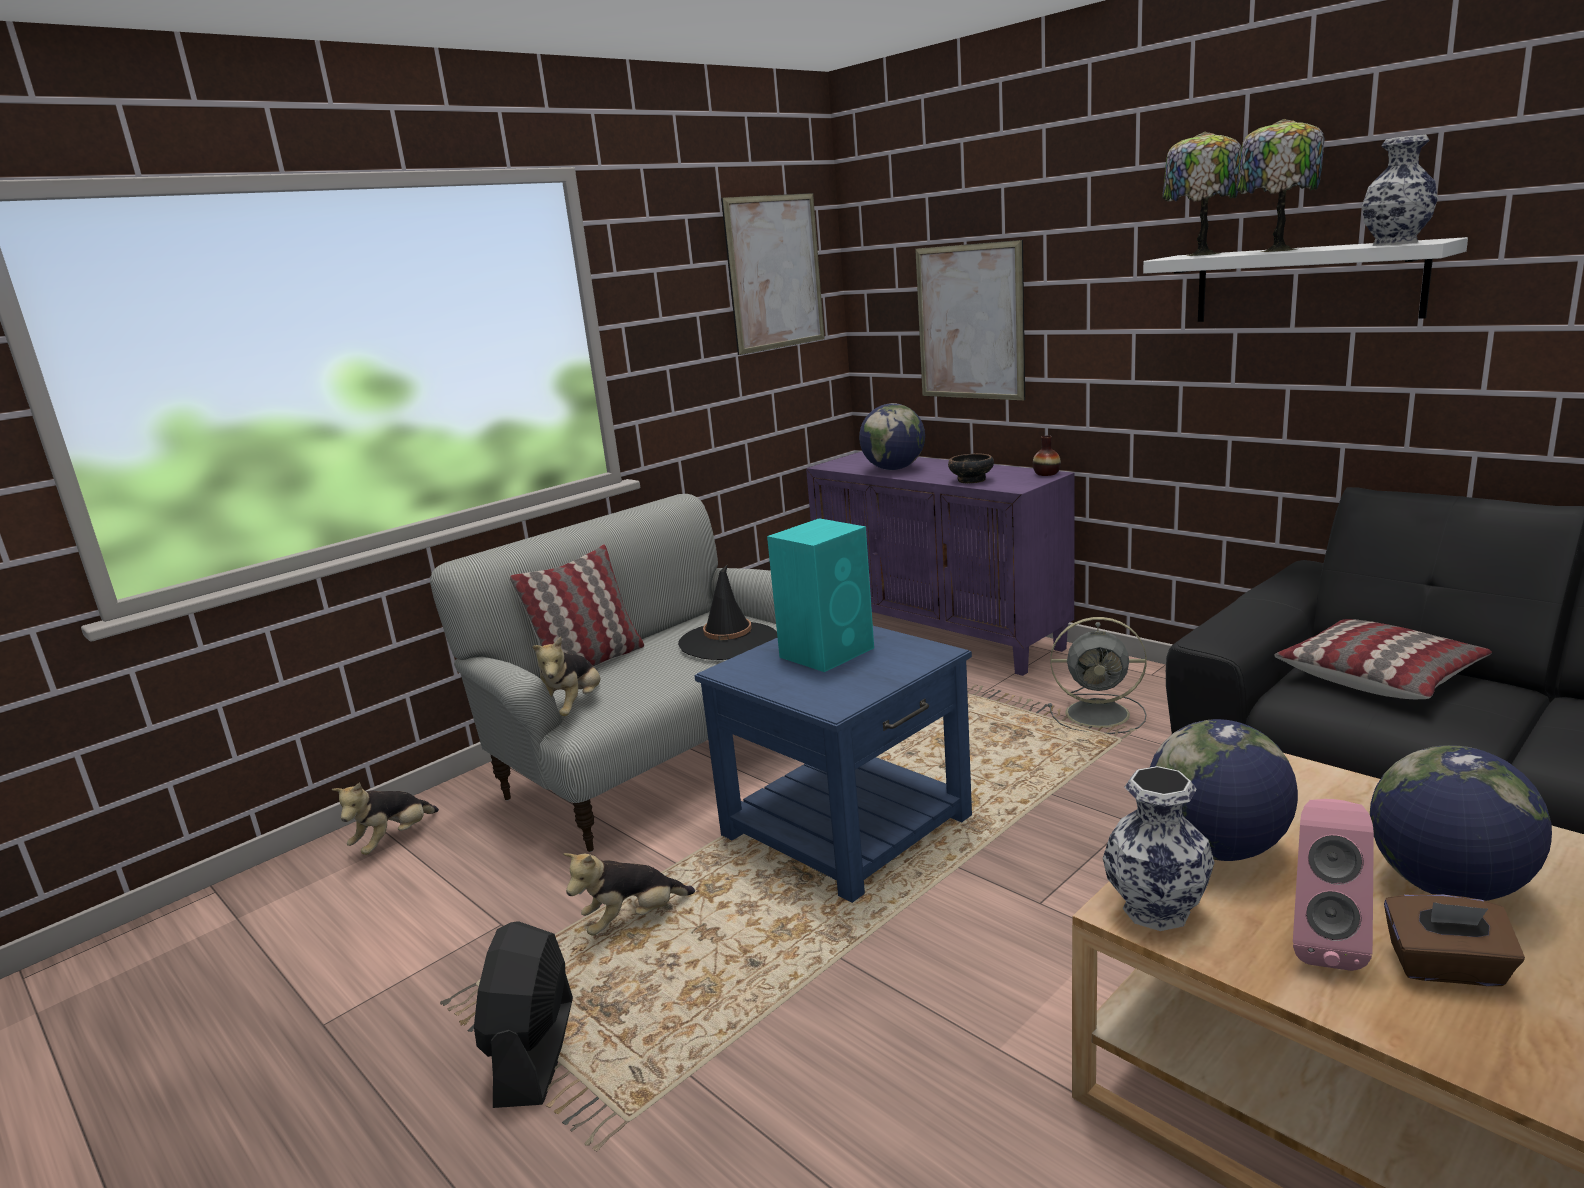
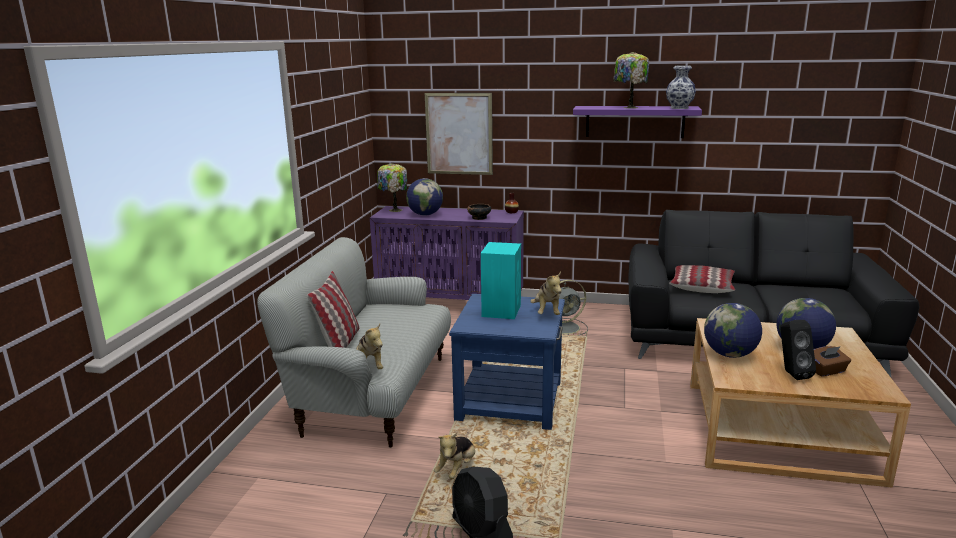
camera: 35 degrees left, 0 degrees up
plush toy [332,782,439,855] -> plush toy moved to [530,272,561,315]
black hat [678,564,777,660] -> none
picture [721,193,825,355] -> none
vase [1103,766,1214,931] -> none
white shelf [1143,237,1468,322] -> purple shelf [573,106,702,138]
table lamp [1162,132,1241,256] -> table lamp moved to [377,163,407,212]
pink speaker [1293,799,1374,971] -> black speaker [781,320,816,380]

